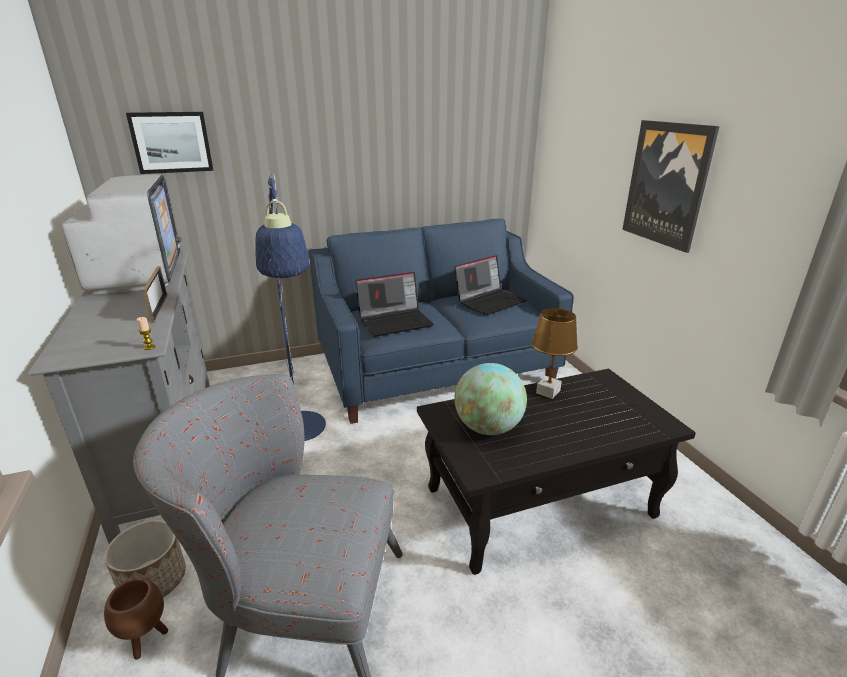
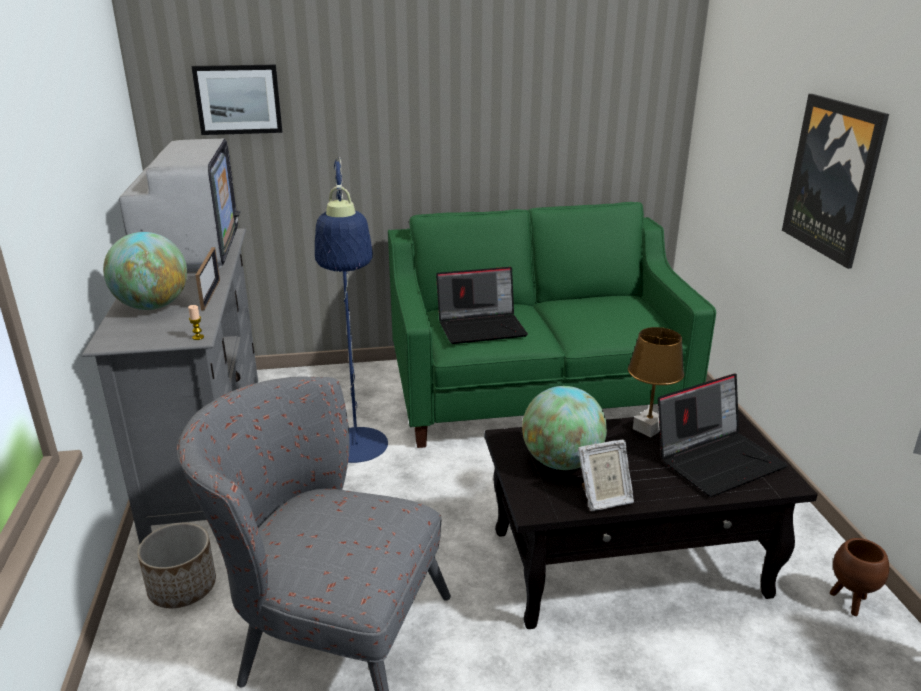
camera: 10 degrees right, 0 degrees up
brown planter [104,578,168,660] -> brown planter moved to [830,538,889,616]
blue sofa [309,219,574,424] -> green sofa [388,202,716,448]
laptop [455,255,527,315] -> laptop moved to [658,373,788,497]
none -> globe [103,232,187,310]
none -> picture frame [578,439,634,511]

